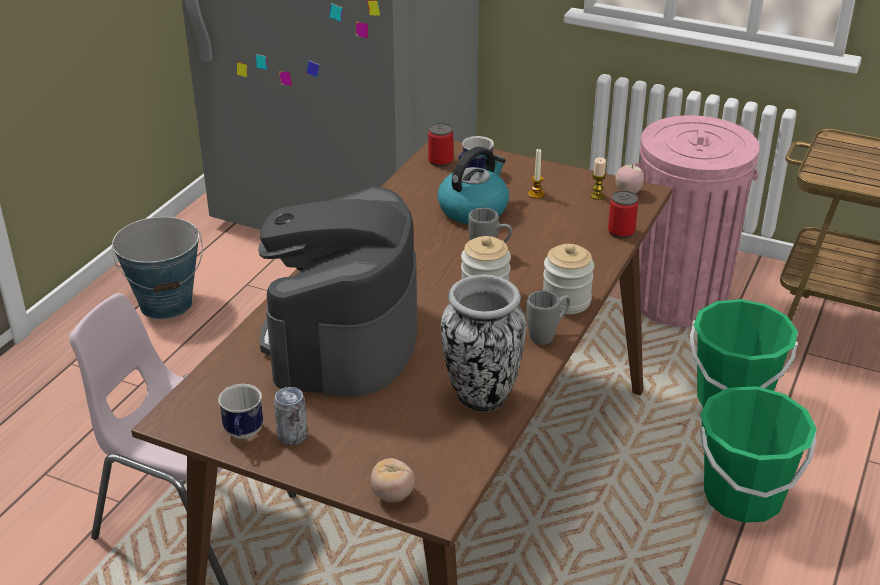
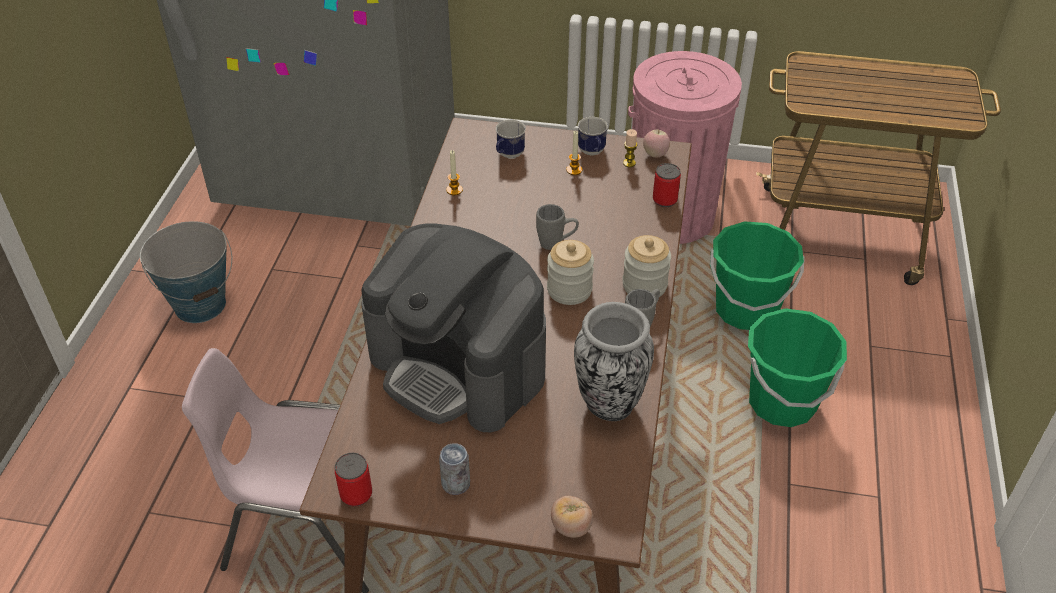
camera: 15 degrees left, 10 degrees up
mug [218,384,263,439] -> mug moved to [578,117,608,156]
coffee machine [258,186,417,397] -> coffee machine turned 45 degrees counterclockwise [361,224,546,432]
can [428,123,453,167] -> can moved to [335,453,372,507]
kettle [437,147,509,224] -> none
none -> candle [446,150,463,195]

